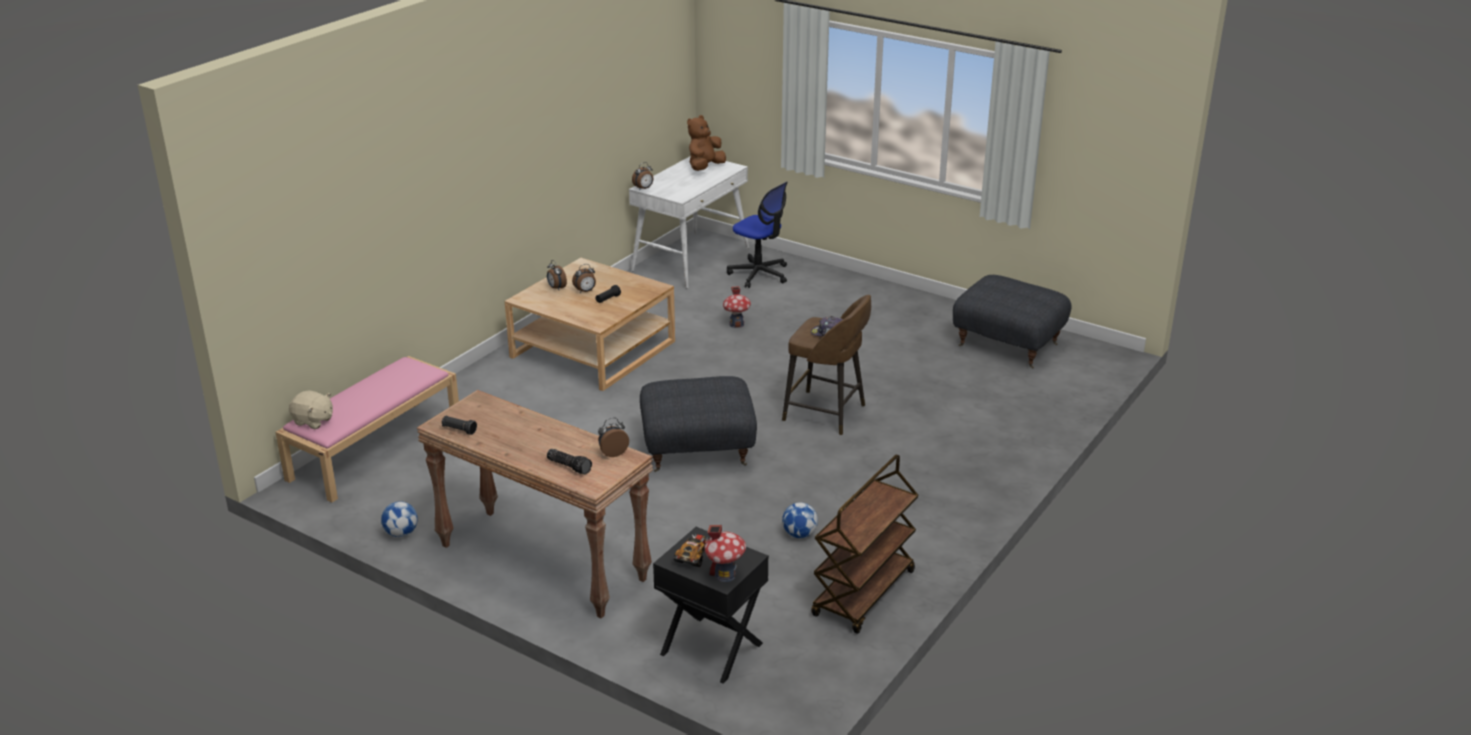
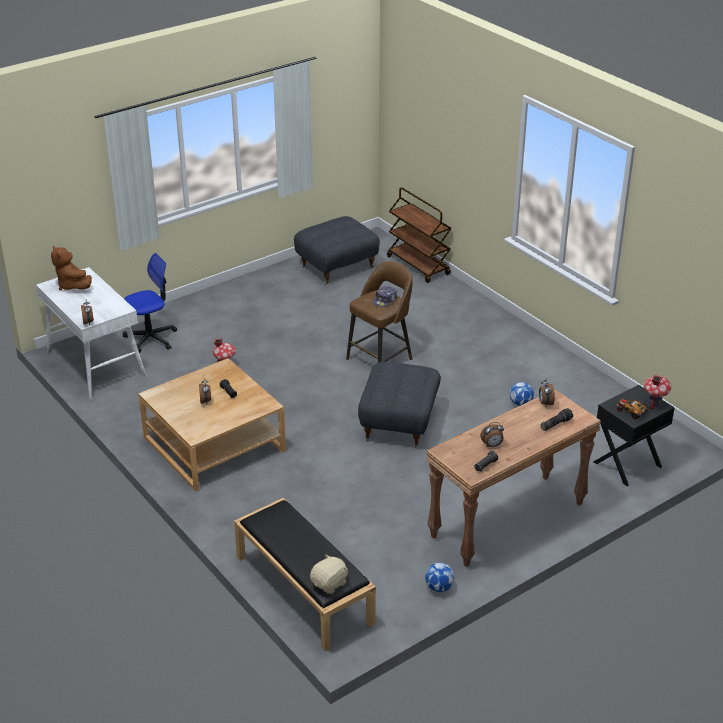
camera: 70 degrees left, 5 degrees up
pink bench [275,356,459,502] -> black bench [234,498,376,651]
alarm clock [547,260,567,290] -> alarm clock moved to [480,422,504,447]
brown cart [811,454,919,634] -> brown cart moved to [387,187,452,283]

